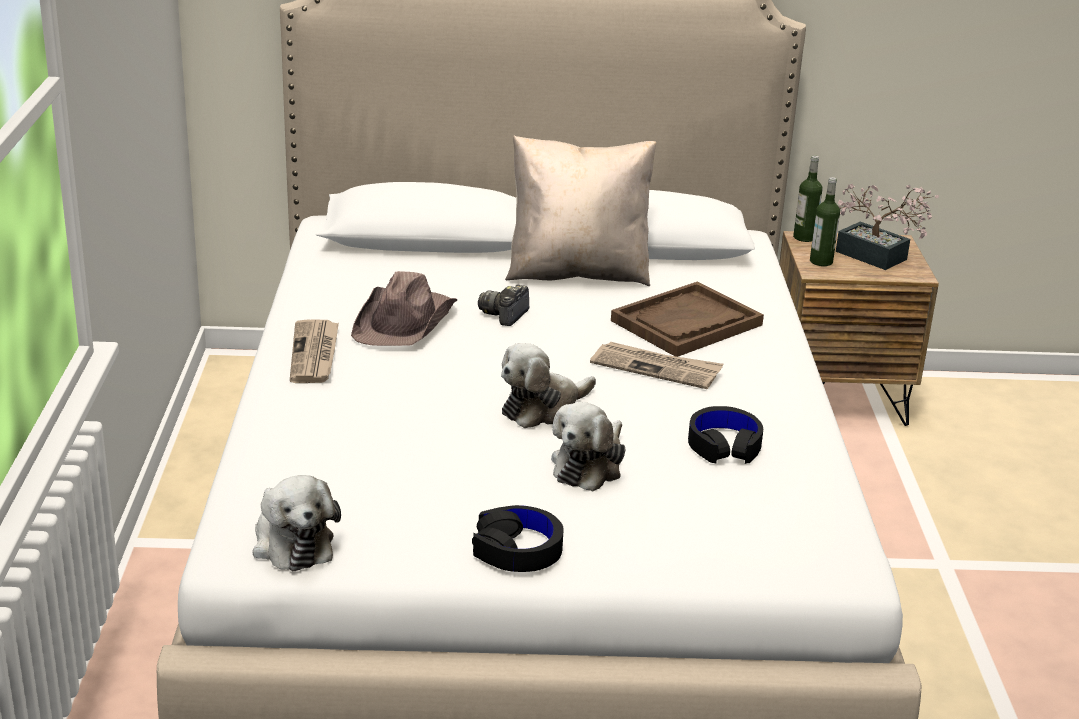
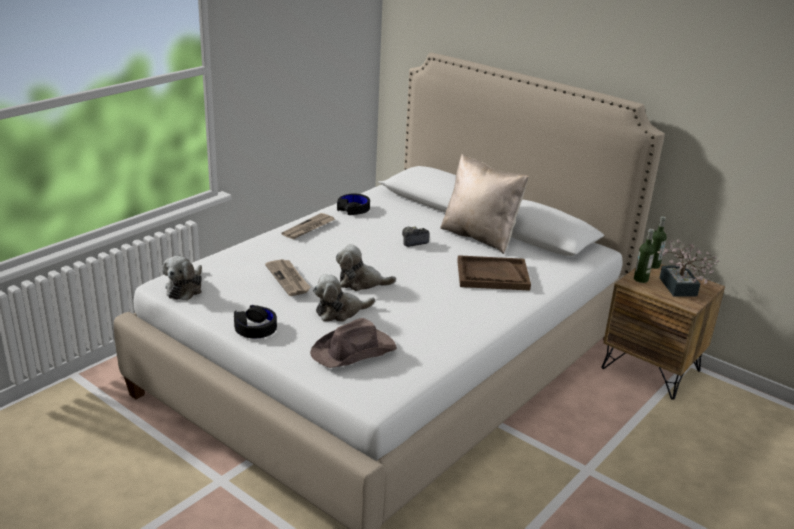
camera: 40 degrees right, 0 degrees up
brown hat [351,271,457,346] -> brown hat moved to [310,318,397,368]
newspaper [590,342,724,389] -> newspaper moved to [265,259,311,296]
black headphones [688,406,763,464] -> black headphones moved to [337,194,370,215]

